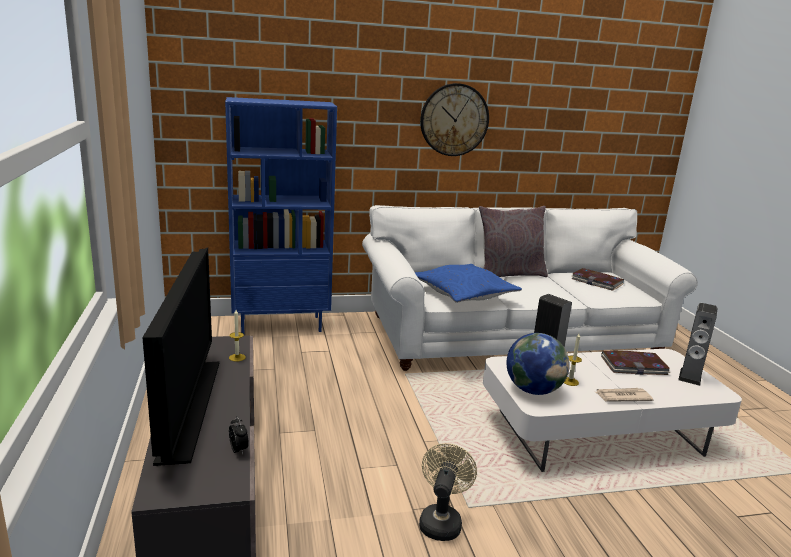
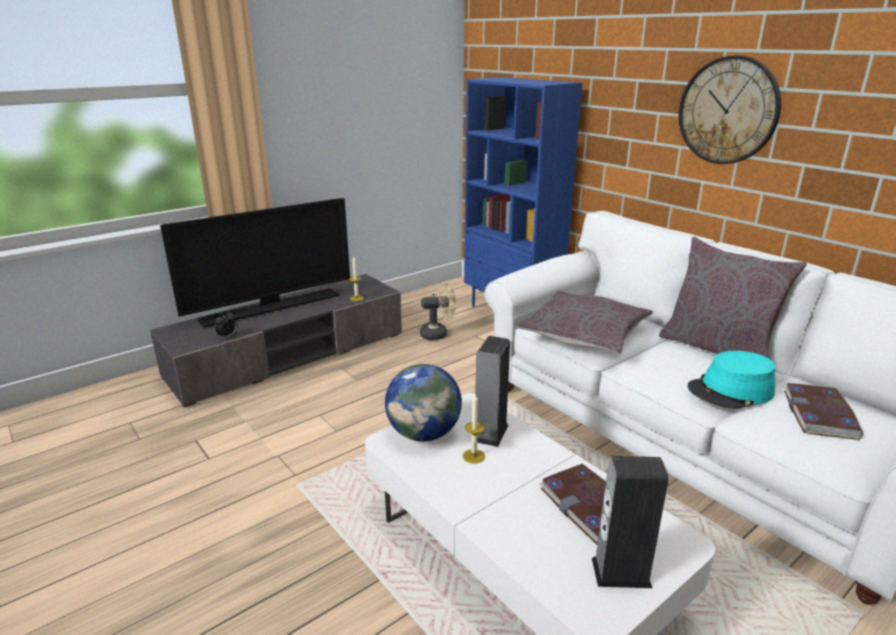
camera: 65 degrees right, 5 degrees up
blue pillow [415,264,522,303] -> grey pillow [515,291,653,354]
beige fan [419,443,477,541] -> beige fan moved to [420,283,456,340]
newspaper [596,388,654,402] -> none
none -> turquoise hat [688,351,775,409]

